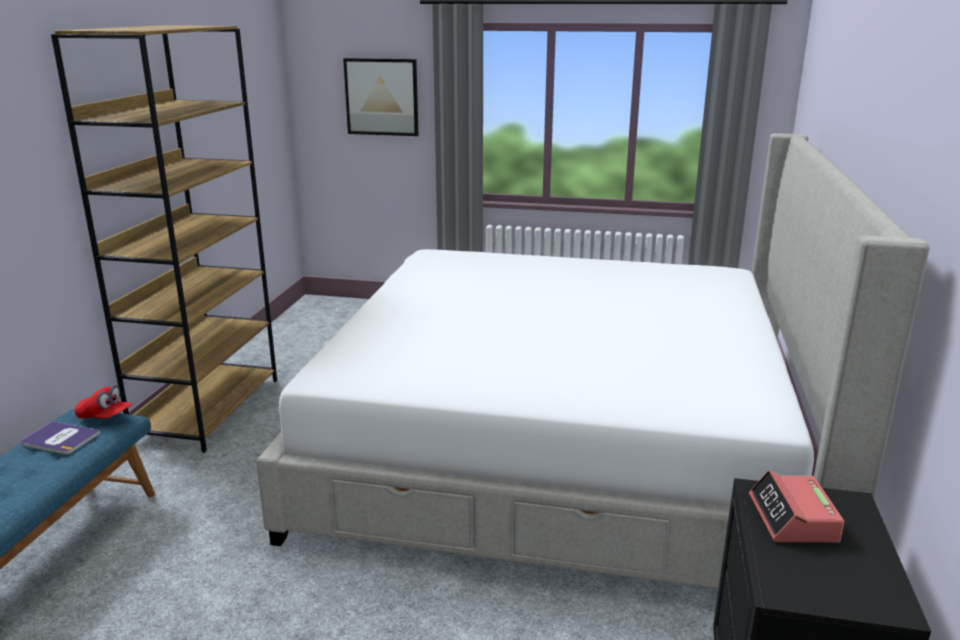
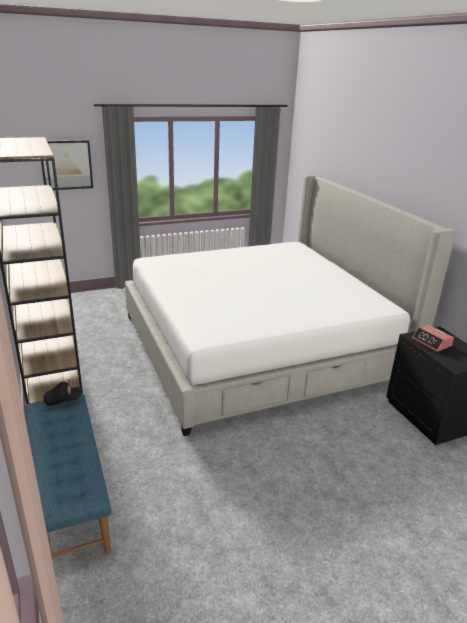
camera: 35 degrees left, 5 degrees up
book [21,421,101,454] -> none
red cap [74,385,132,419] -> black cap [44,379,82,406]

